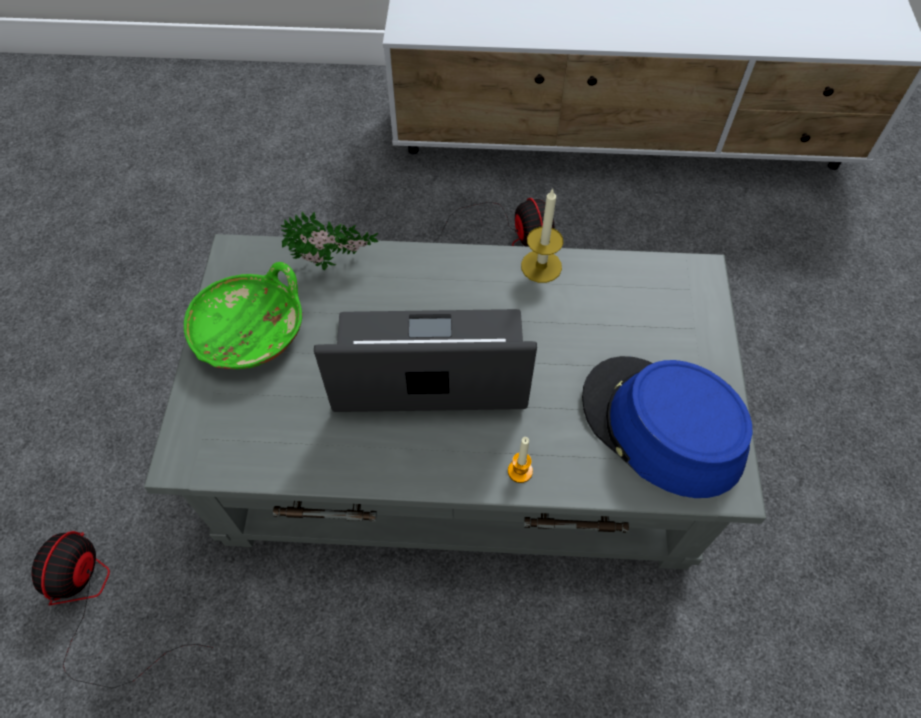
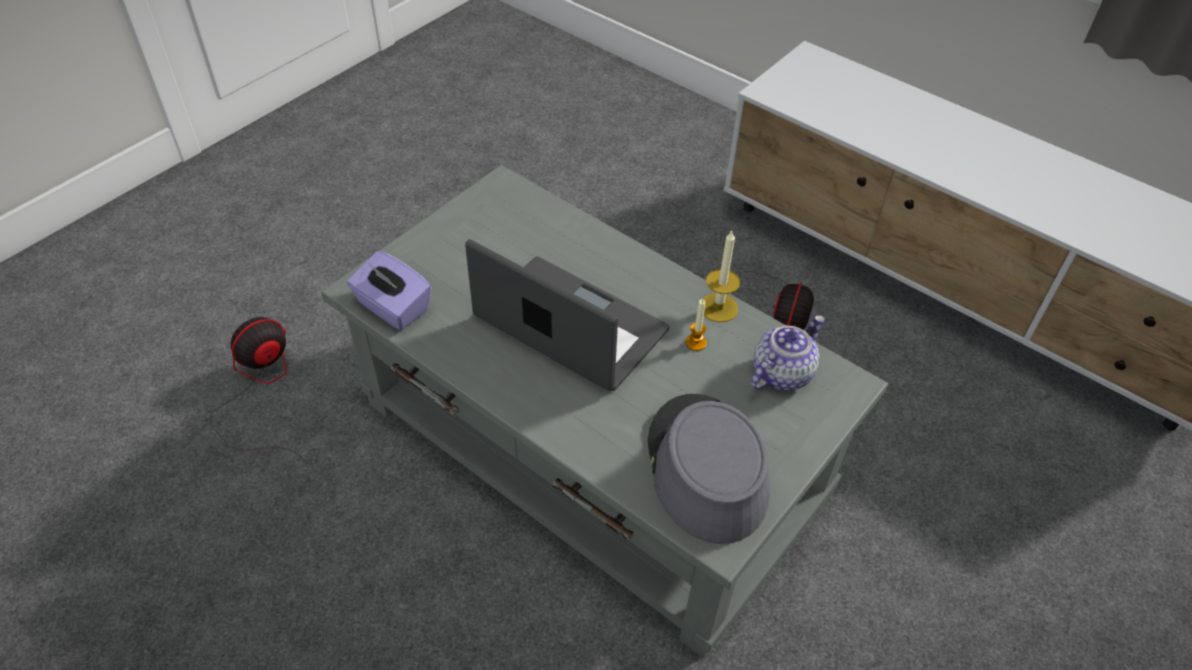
camera: 35 degrees right, 10 degrees down
green bowl [184,262,302,369] -> none
potted plant [281,211,379,270] -> none
candle [508,437,533,483] -> candle moved to [686,299,707,351]
blue hat [582,356,752,498] -> grey hat [647,394,770,544]
none -> purple tissue box [347,251,432,330]
none -> teapot [751,315,825,390]

